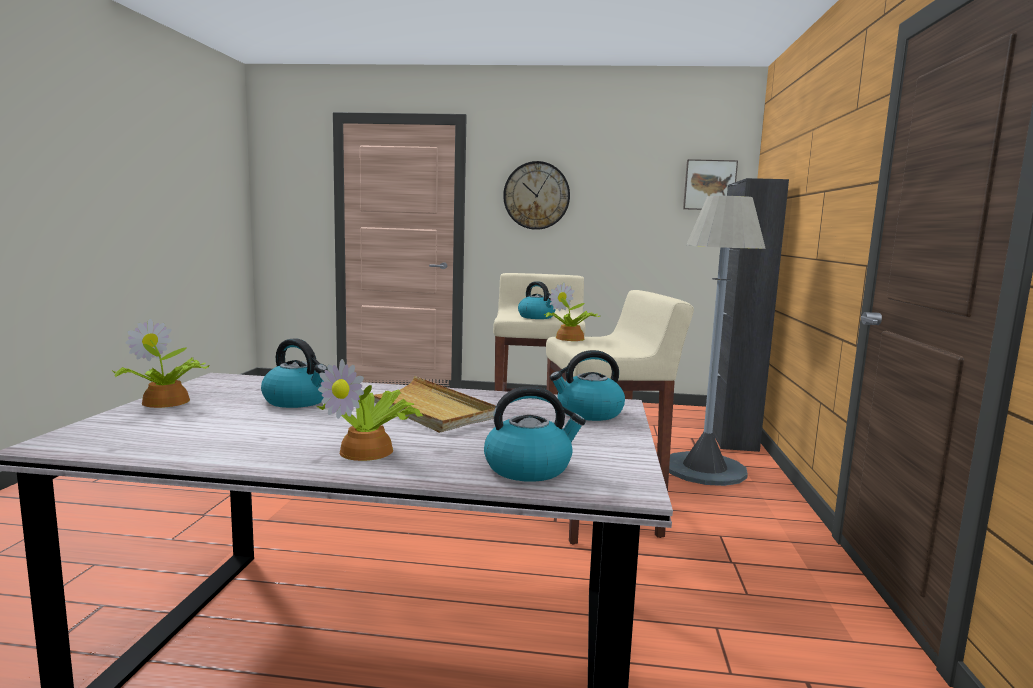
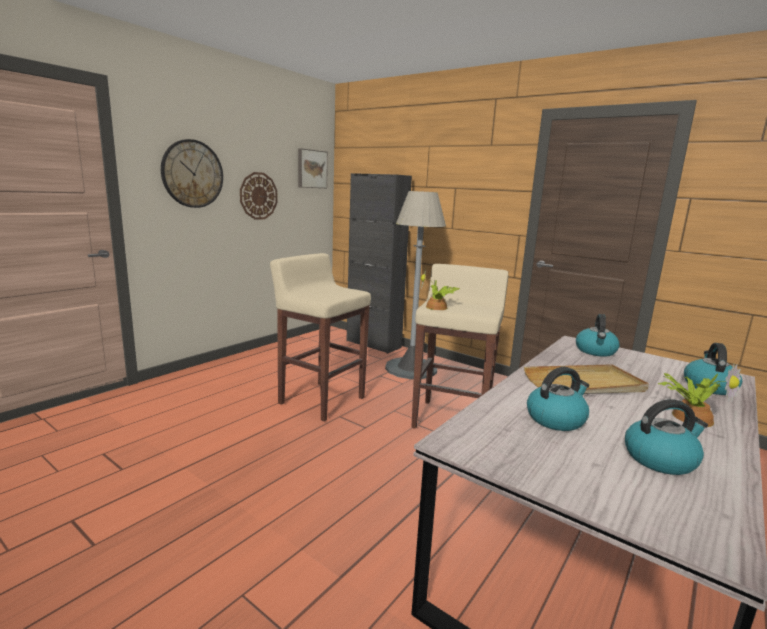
camera: 60 degrees left, 5 degrees up
potted plant [112,319,209,408] -> none
kettle [518,281,556,319] -> kettle moved to [625,399,708,475]
none -> wall clock [240,172,278,220]

